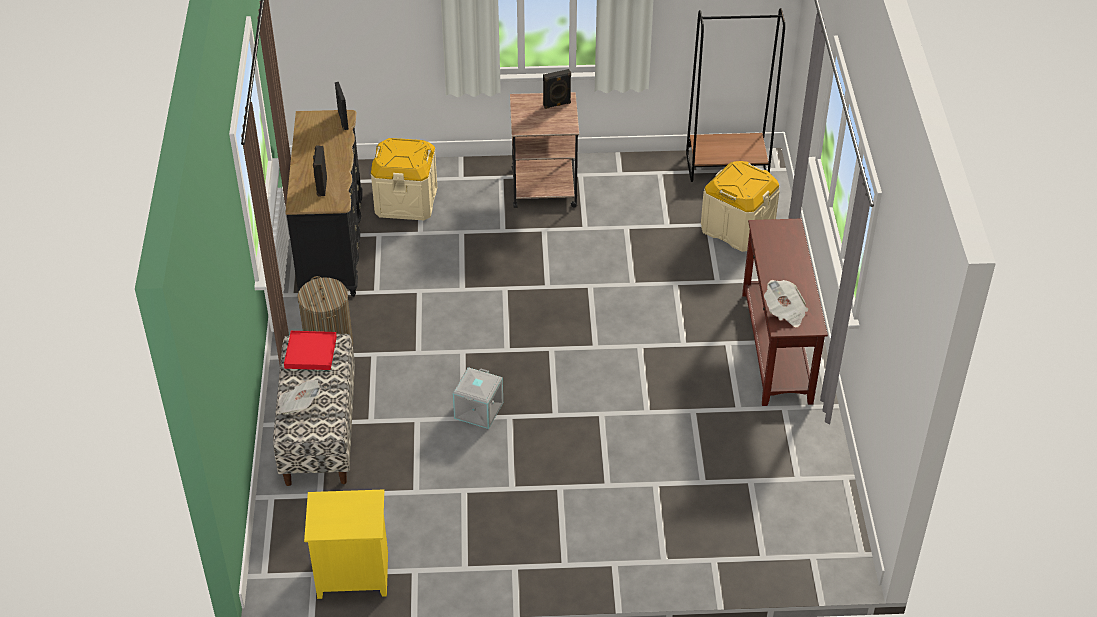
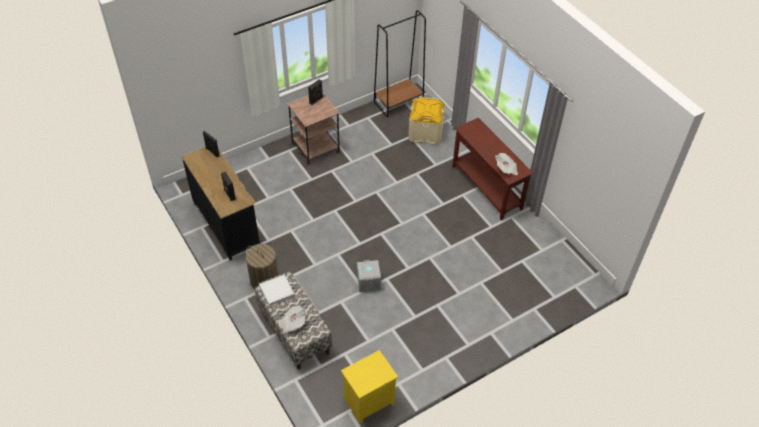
camera: 30 degrees left, 5 degrees up
red tray [284,331,337,370] -> white tray [259,274,295,306]
beige storage box [371,138,437,220] -> none

